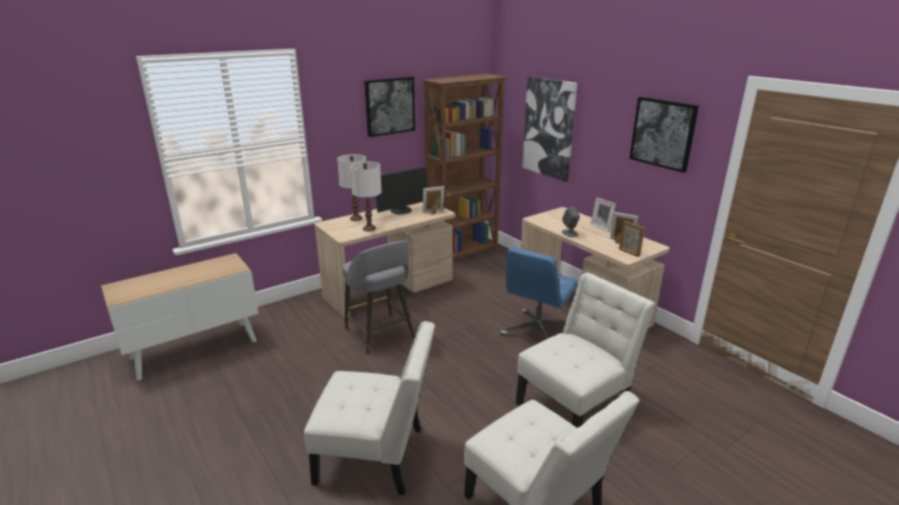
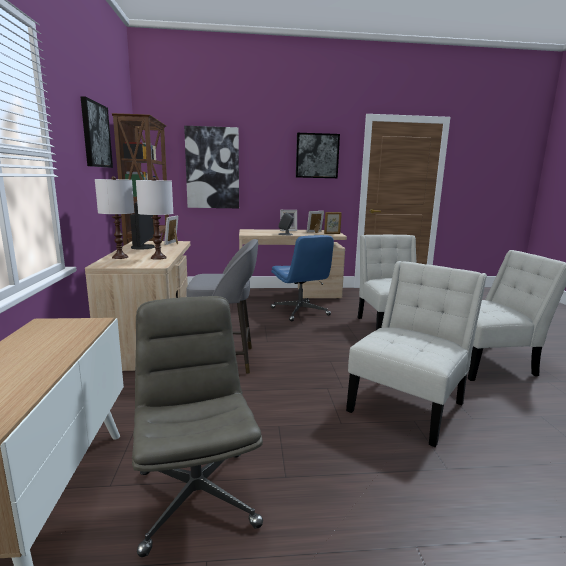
camera: 60 degrees left, 10 degrees down
none -> grey office chair [132,296,263,557]

